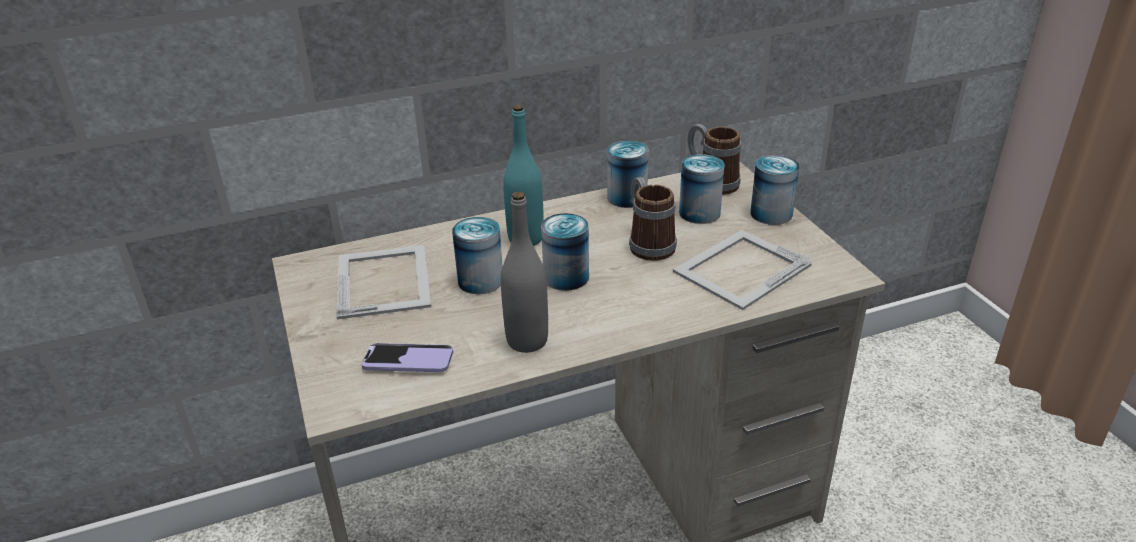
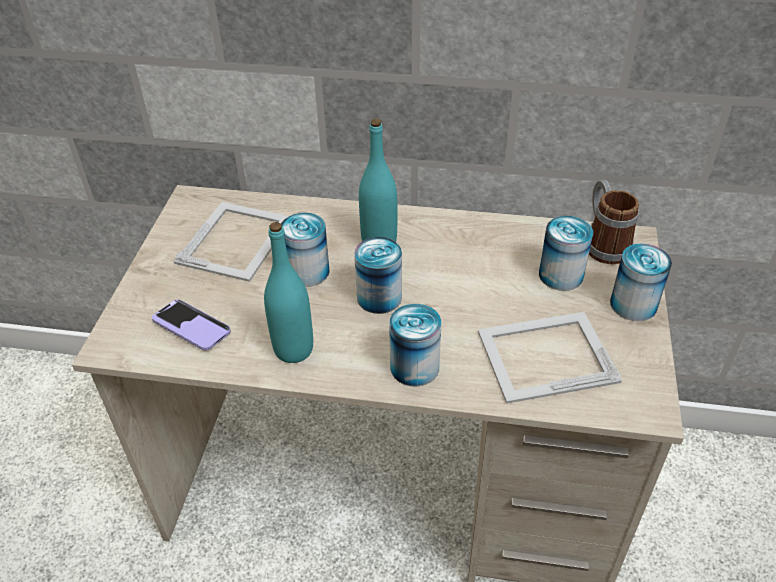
camera: 30 degrees right, 10 degrees up
grey bottle [501,192,548,353] -> turquoise bottle [264,222,313,363]
can [607,141,649,208] -> can moved to [389,304,441,387]
mug [629,177,677,261] -> none

